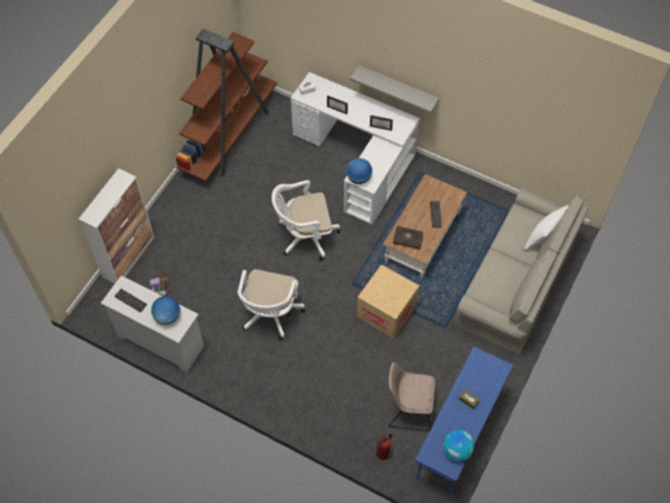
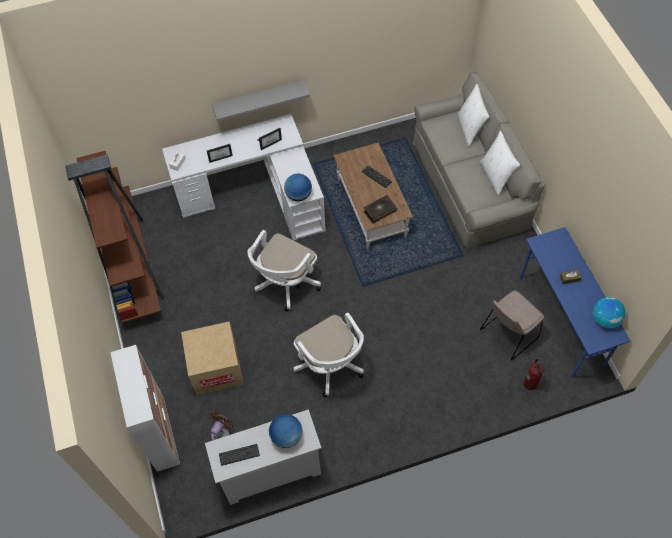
camera: 45 degrees left, 0 degrees up
cardboard box [357,264,419,339] -> cardboard box moved to [181,322,244,395]
none -> white pillow [480,131,520,196]

